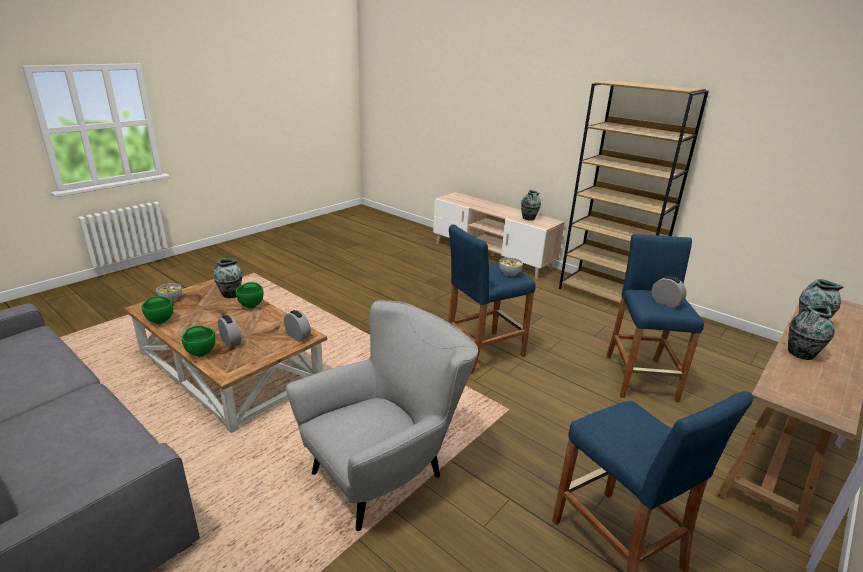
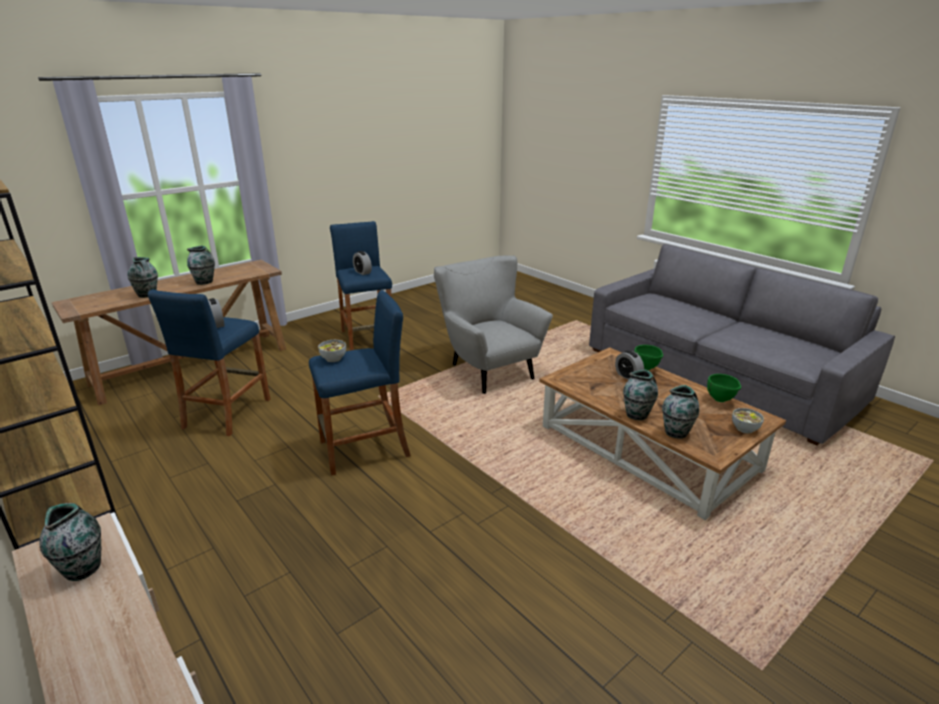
camera: 170 degrees left, 0 degrees up
green bowl [236,282,263,309] -> vase [623,369,658,420]
alarm clock [284,310,311,342] -> alarm clock moved to [353,251,372,275]
grey armchair [286,300,478,531] -> grey armchair turned 90 degrees clockwise [434,255,553,394]

